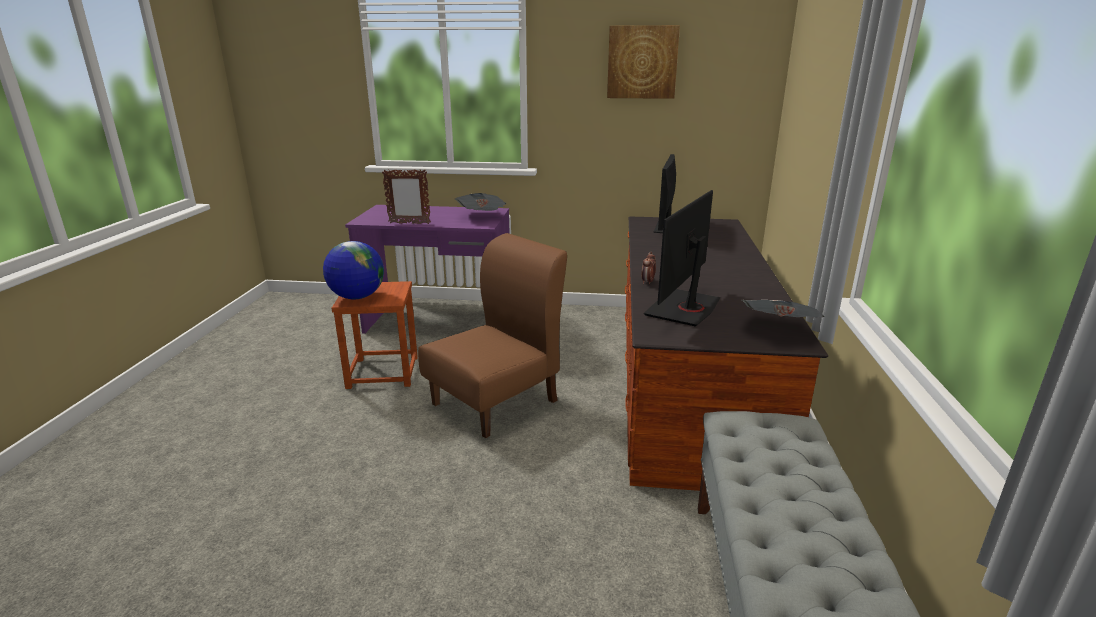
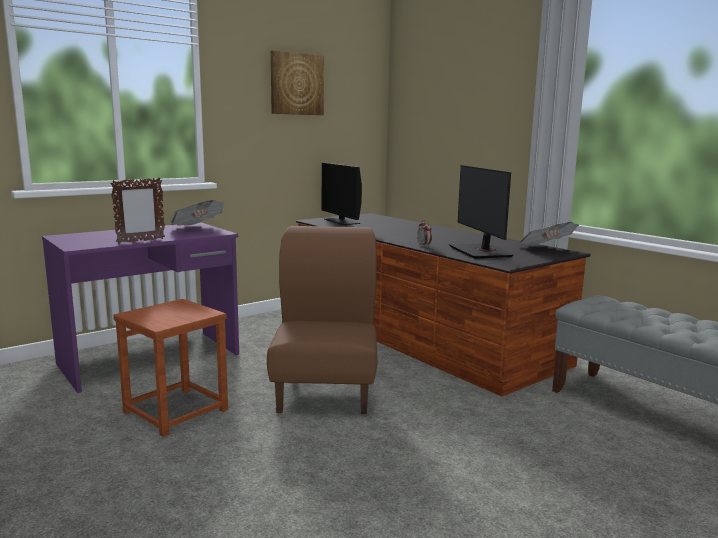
camera: 45 degrees left, 10 degrees down
globe [323,241,384,299] -> none

